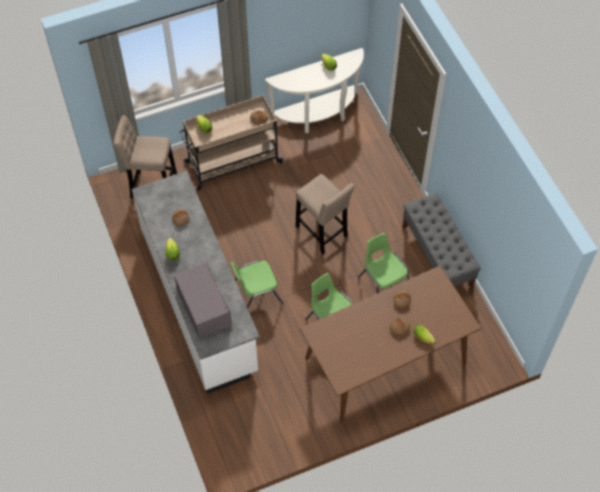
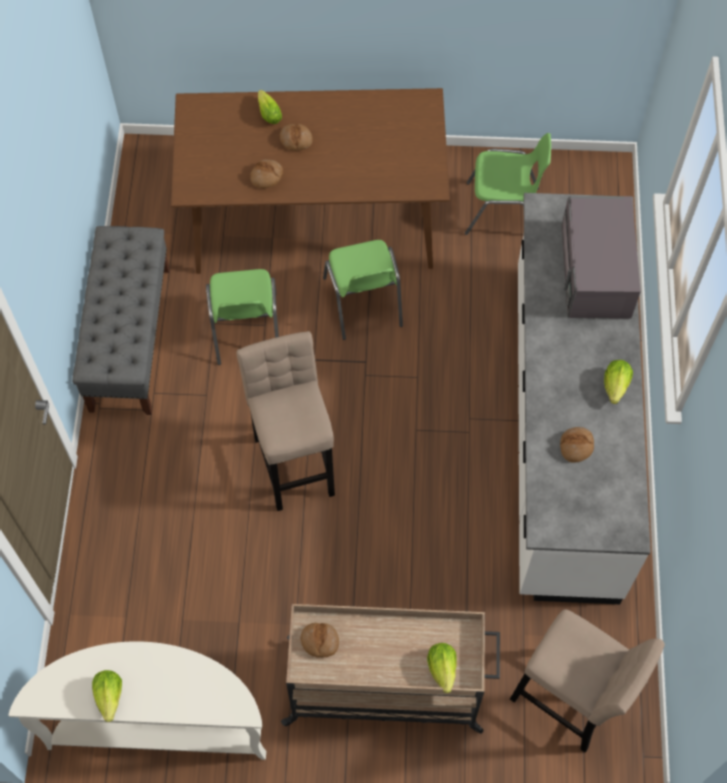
camera: 155 degrees left, 5 degrees up
green chair [231,260,284,309] -> green chair moved to [465,133,551,235]

